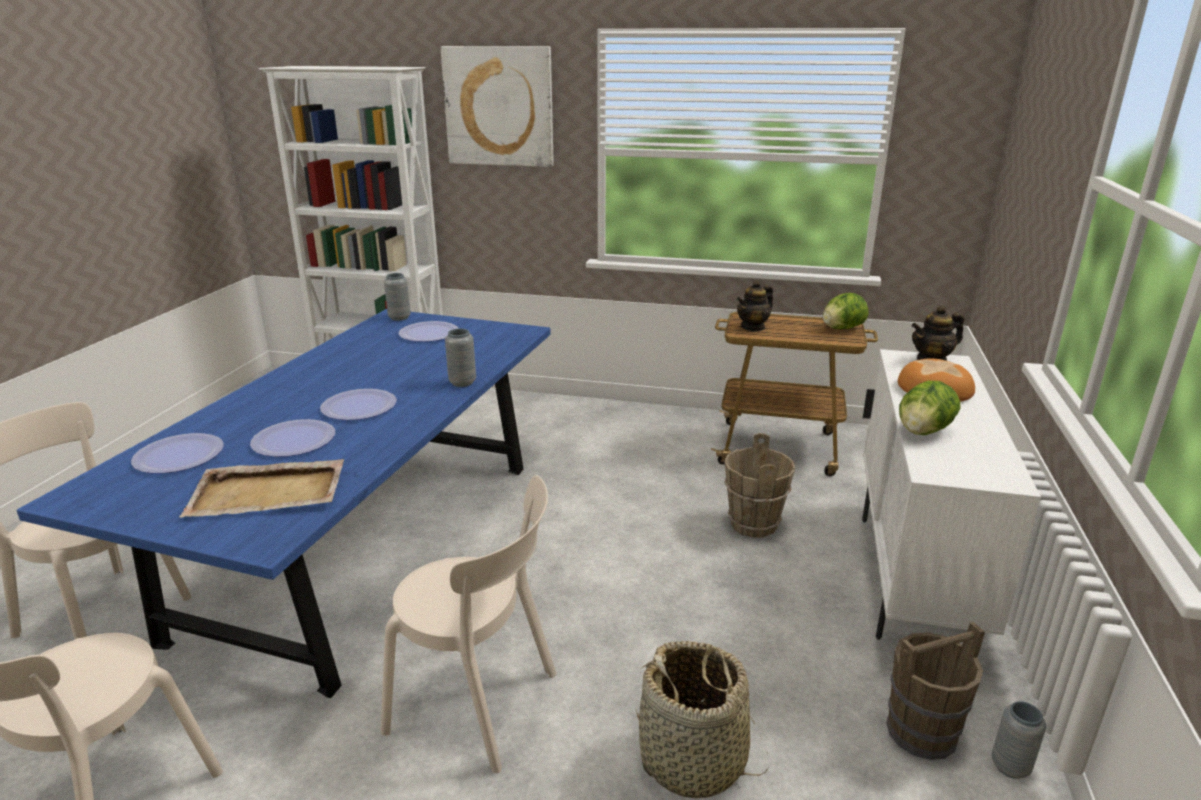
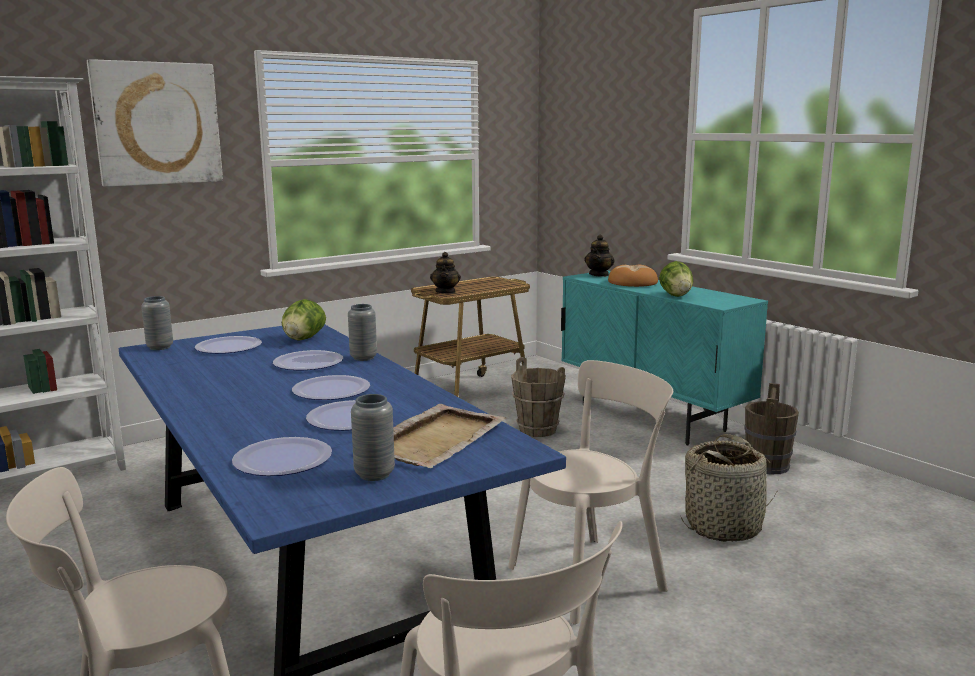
camera: 50 degrees left, 10 degrees down
lettuce [823,293,868,329] -> lettuce moved to [282,299,326,341]
white cabinet [862,349,1041,640] -> turquoise cabinet [561,270,768,445]
grey vase [991,701,1046,779] -> grey vase moved to [351,394,395,481]
none -> plate [273,350,343,370]

